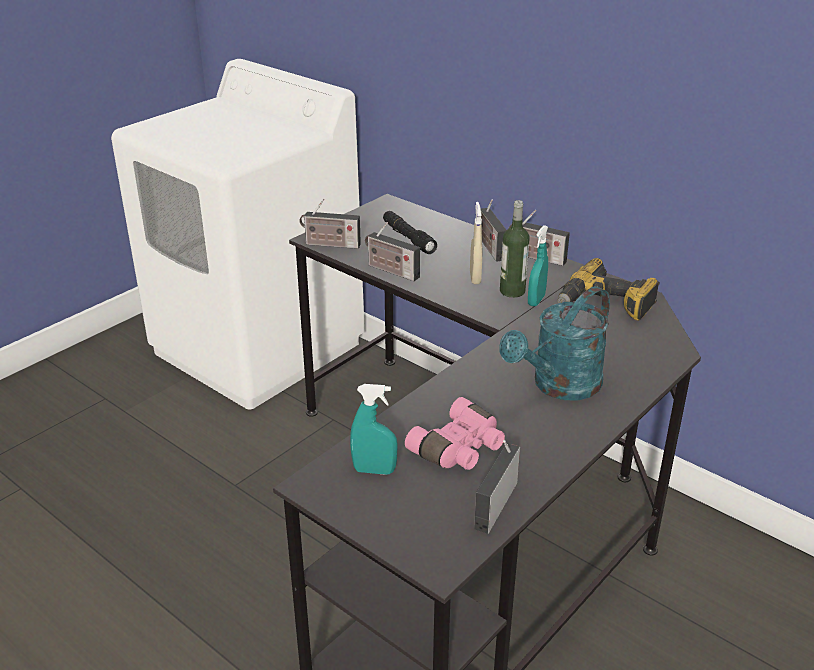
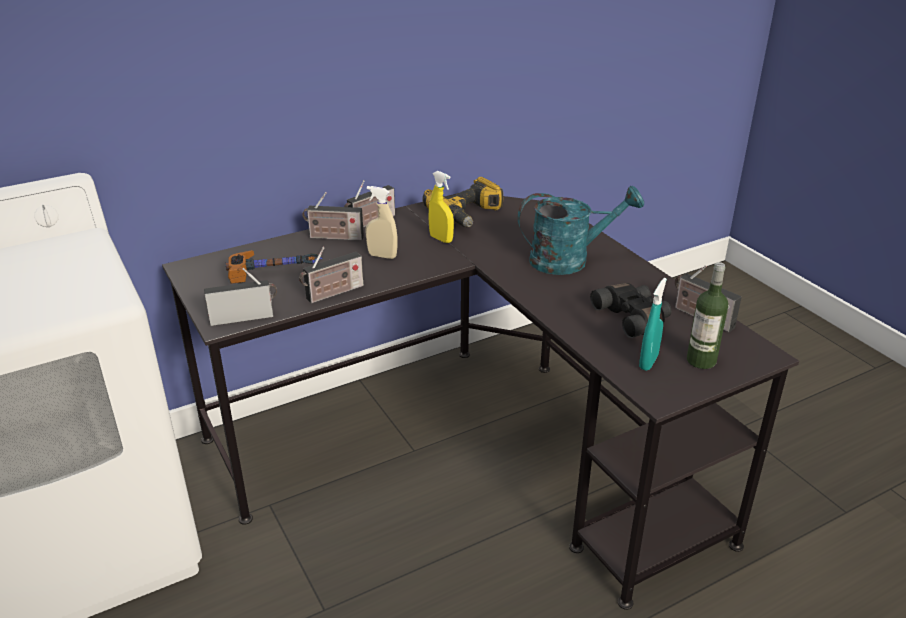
camera: 70 degrees left, 0 degrees up
radio [299,198,361,249] -> radio turned 135 degrees counterclockwise [204,268,277,326]
black flashlight [383,211,437,254] -> hammer [226,250,323,284]
pink binoculars [405,397,505,470] -> black binoculars [590,283,672,338]
turquoise watering can [499,286,610,400] -> turquoise watering can turned 75 degrees counterclockwise [518,185,644,275]
bottle [500,200,530,298] -> bottle moved to [687,262,728,369]
turquoise spray bottle [528,225,548,306] -> yellow spray bottle [429,171,454,243]

